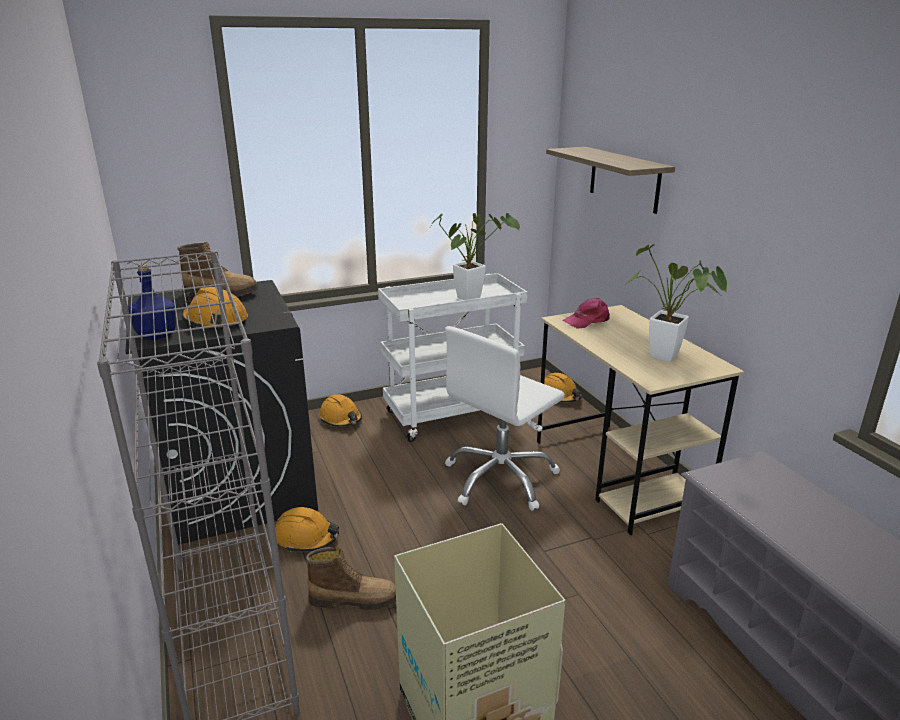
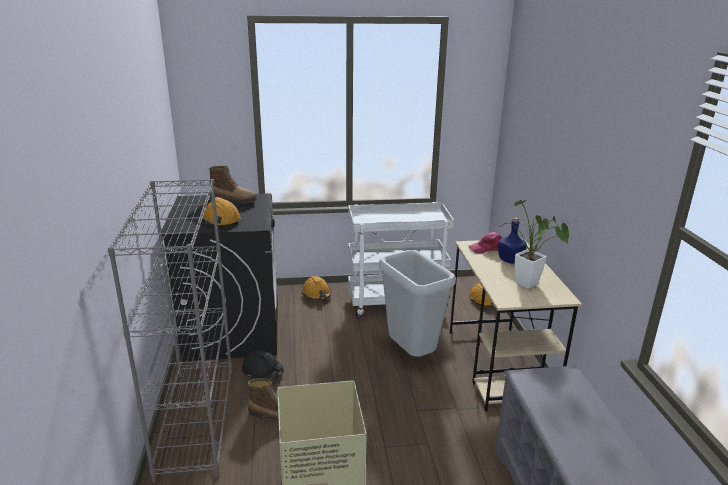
camera: 15 degrees right, 0 degrees up
blue bottle [128,264,176,340] -> blue bottle moved to [498,217,527,264]
orange hard hat [275,507,339,552] -> black hard hat [242,350,284,380]
potted plant [431,213,520,300] -> none
white office chair [445,326,565,511] -> grey trash can [379,250,456,357]
shelf [546,147,675,214] -> none

